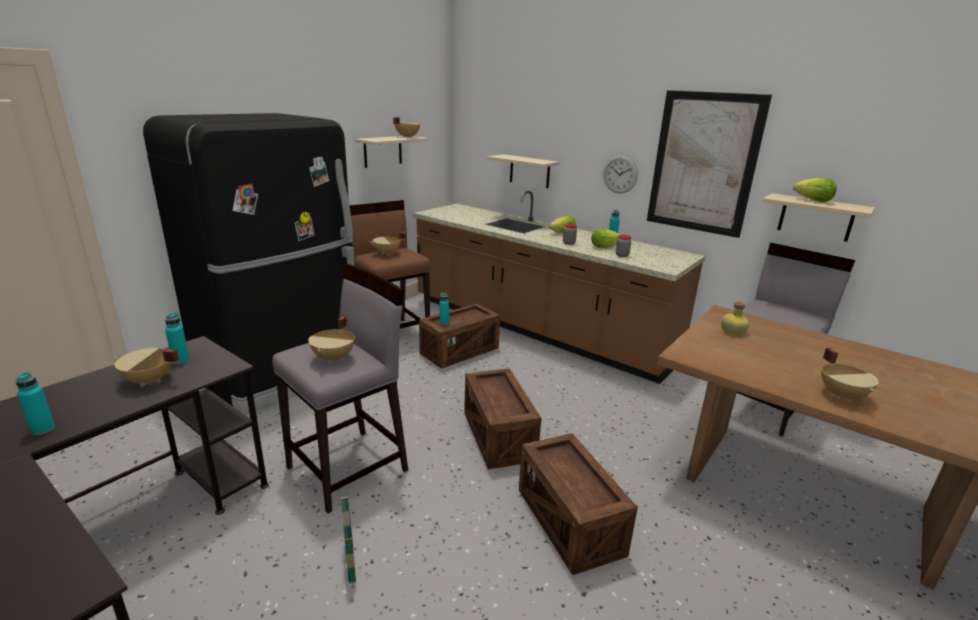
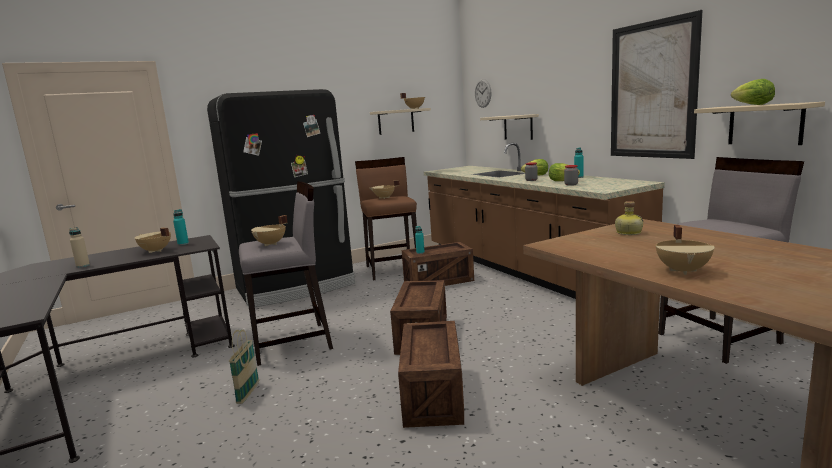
camera: 25 degrees right, 10 degrees down
turquoise bottle [16,372,55,435] -> beige bottle [69,227,90,268]
wall clock [603,155,638,193] -> wall clock moved to [475,79,491,108]

